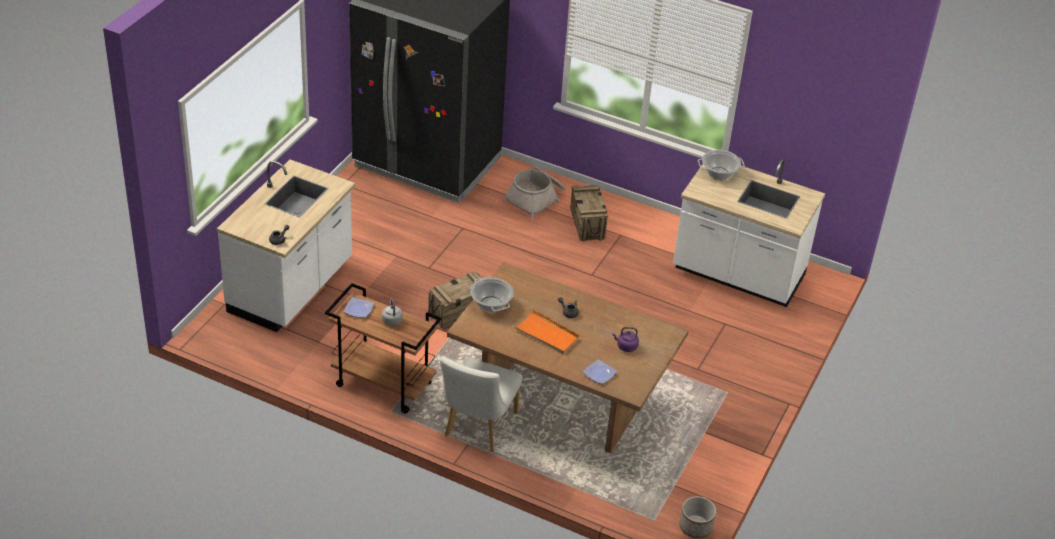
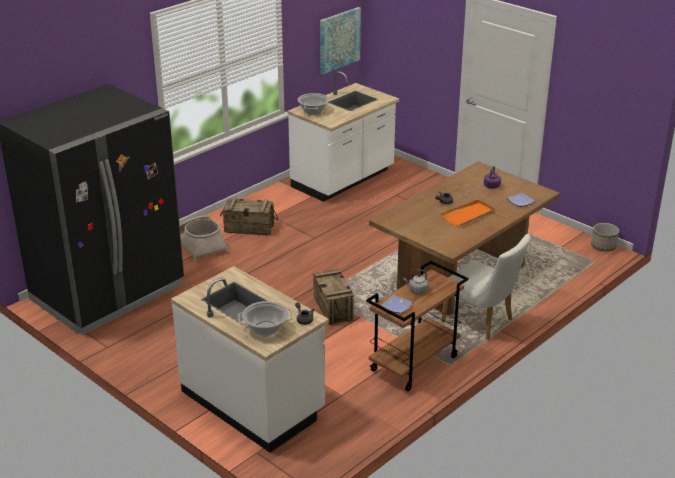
camera: 70 degrees left, 10 degrees down
cooking pot [470,277,514,312] -> cooking pot moved to [238,301,293,336]
none -> picture [320,7,361,75]

